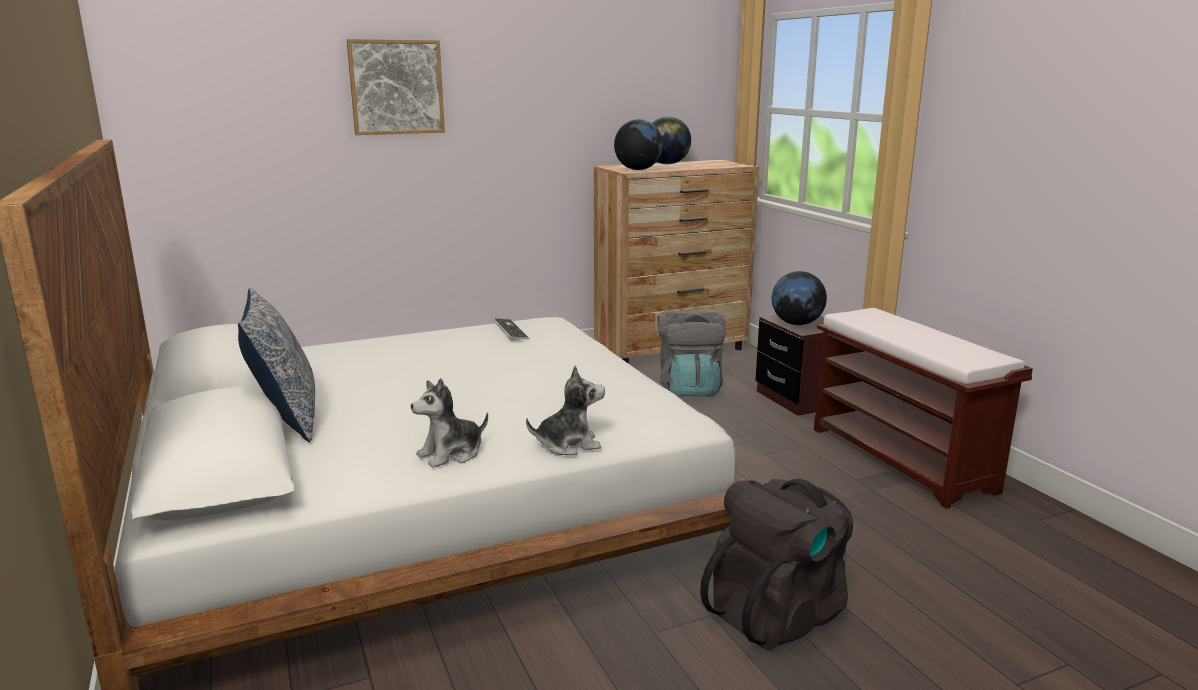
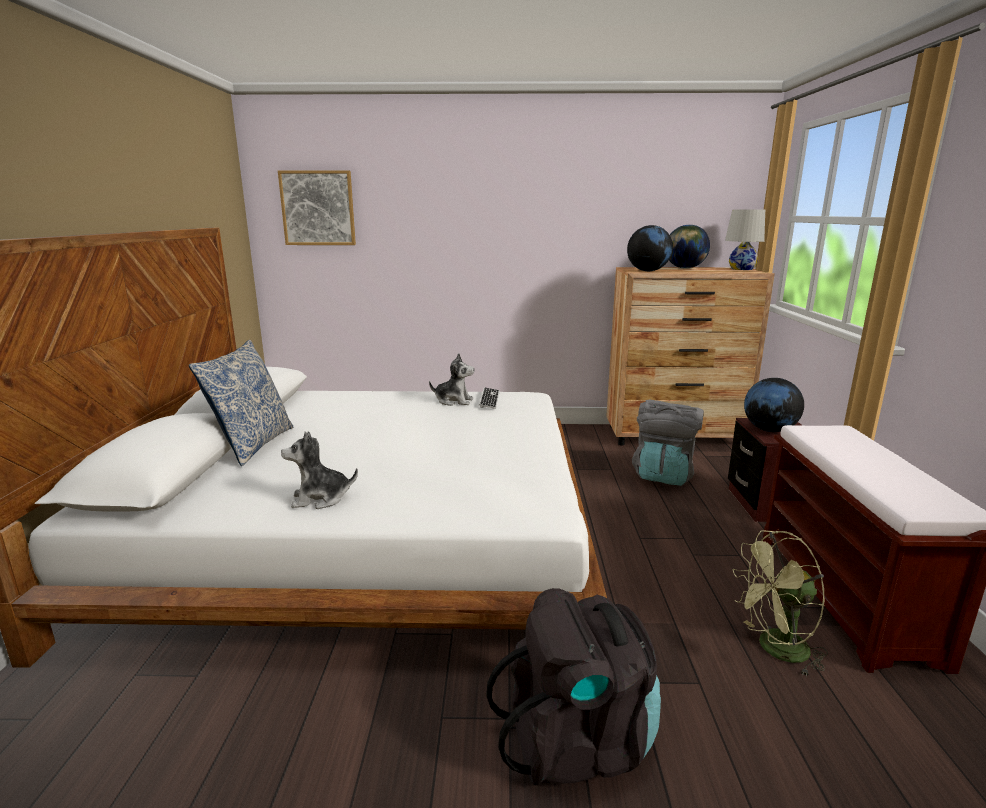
camera: 25 degrees right, 0 degrees up
picture [347,39,445,135] -> picture moved to [278,170,356,245]
plush toy [526,366,605,455] -> plush toy moved to [429,353,474,406]
none -> white table lamp [725,209,765,270]
none -> green fan [733,530,828,678]

